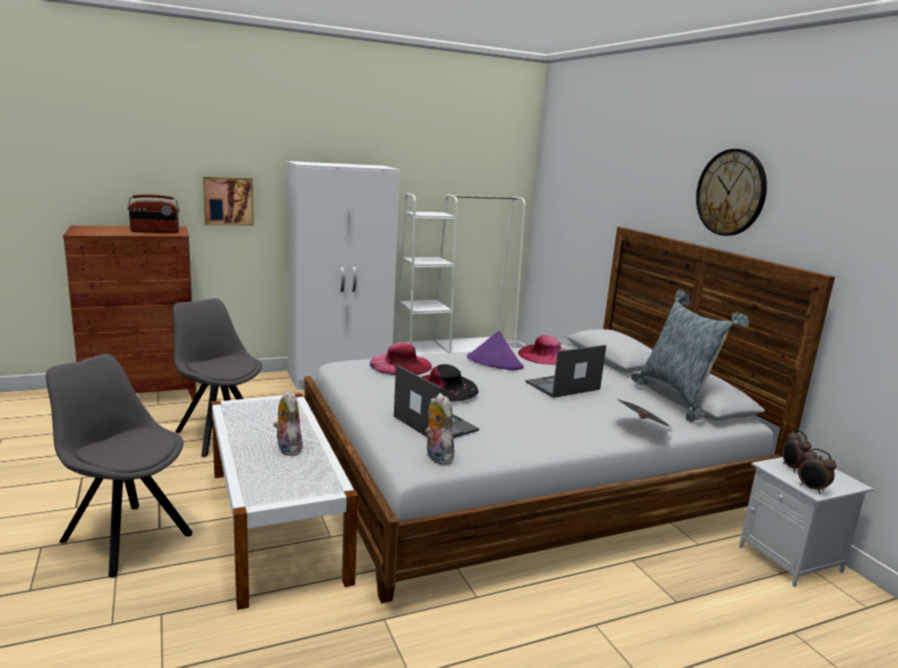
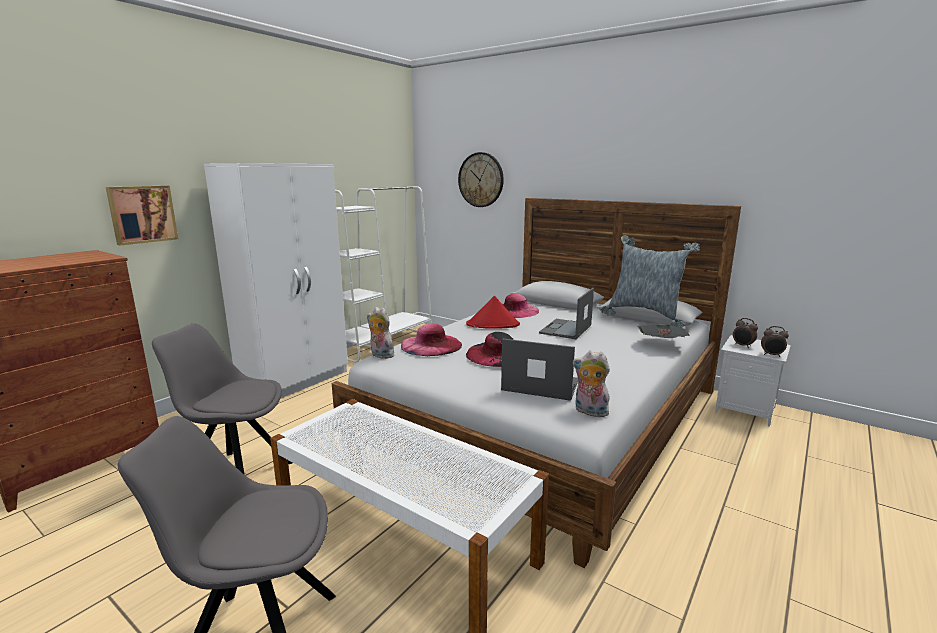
camera: 30 degrees left, 0 degrees up
radio [127,195,180,233] -> none
plush toy [273,390,302,456] -> plush toy moved to [367,307,394,359]
purple hat [467,331,524,370] -> red hat [466,296,520,329]
wall clock [696,149,767,236] -> wall clock moved to [458,152,504,207]

